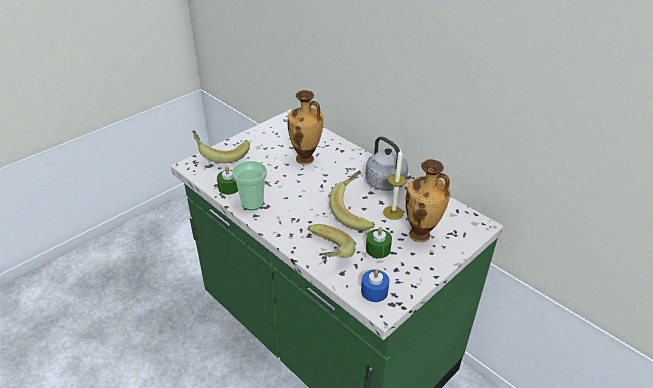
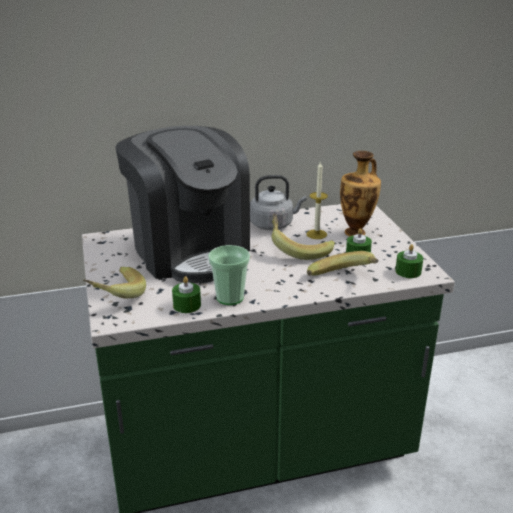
camera: 60 degrees left, 10 degrees down
vase [288,90,323,164] -> coffee machine [115,126,250,283]
blue candle [361,269,389,302] -> green candle [395,244,423,278]

